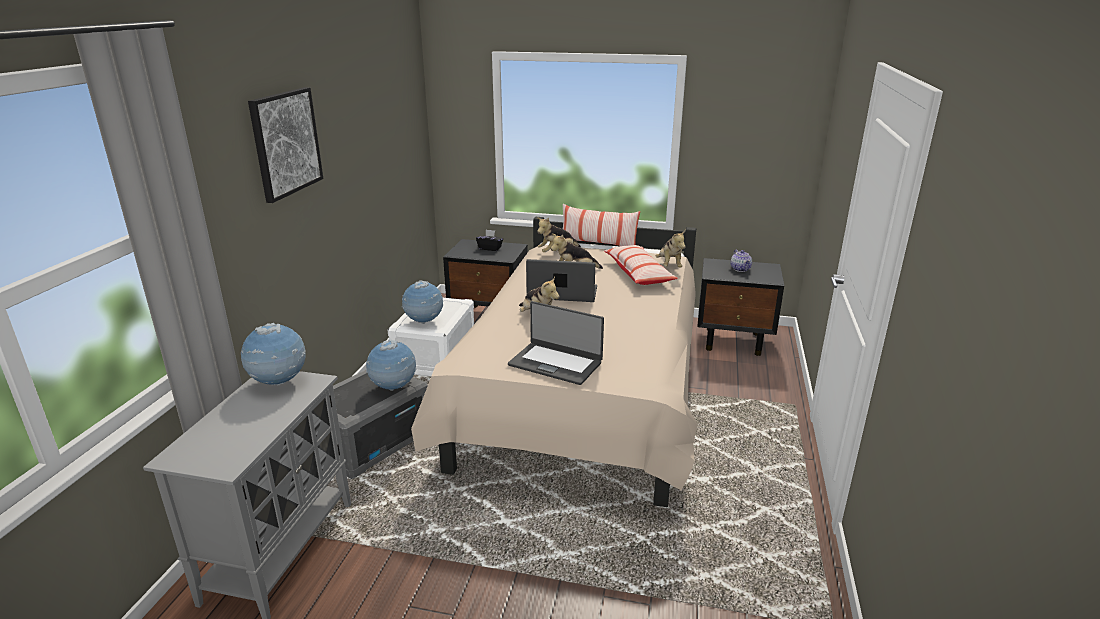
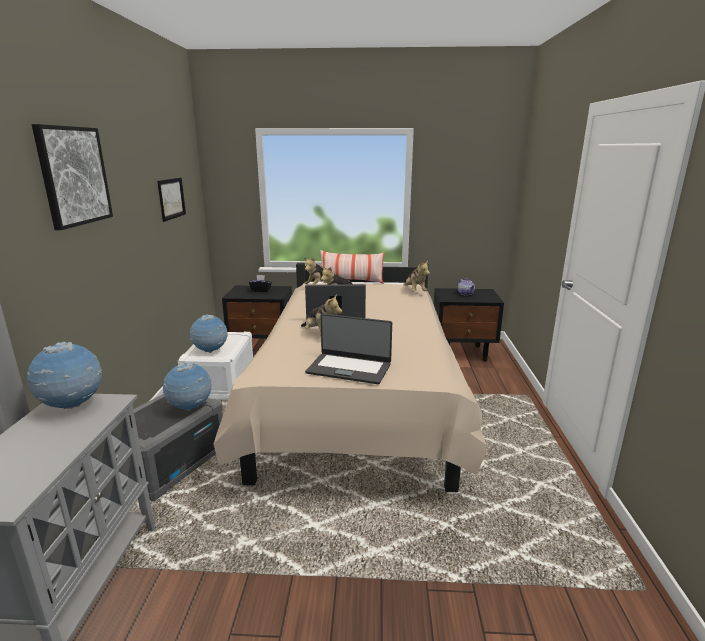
camera: 10 degrees left, 5 degrees down
pillow [604,245,678,285] -> none
none -> picture [157,177,186,222]

